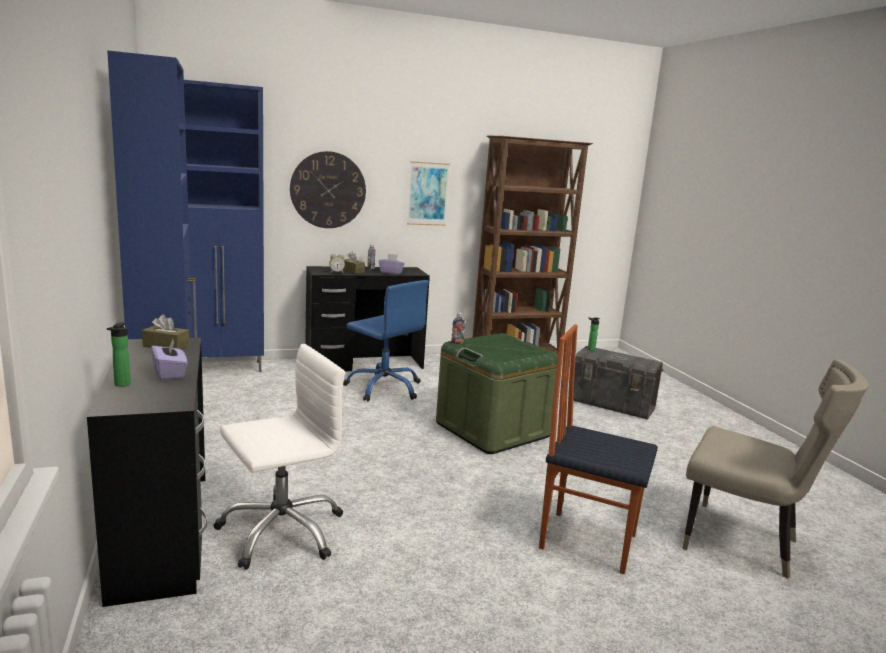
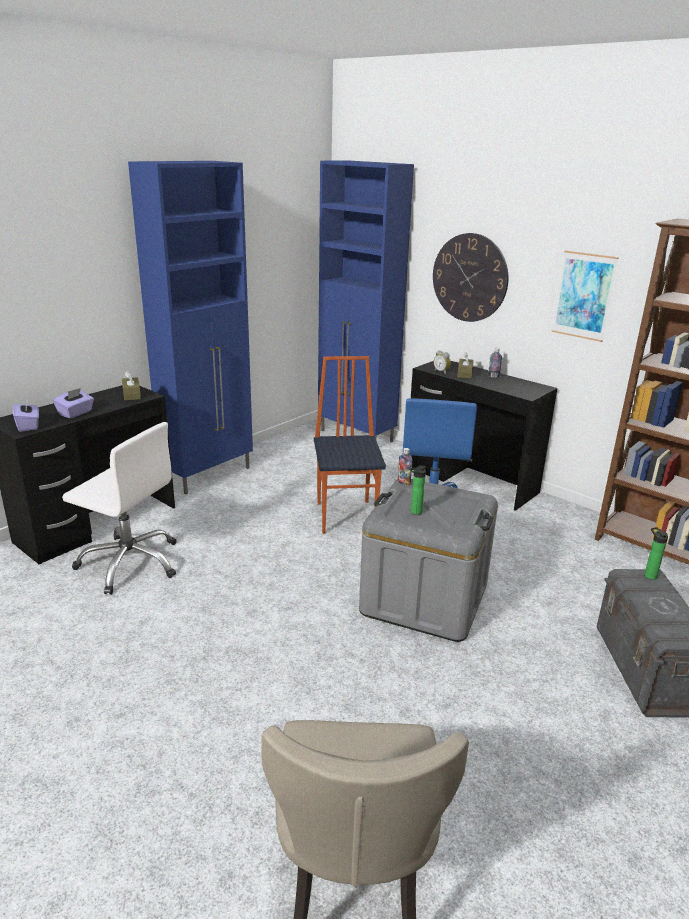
camera: 60 degrees right, 10 degrees up
bottle [107,322,131,387] -> bottle moved to [409,466,426,515]
purple tissue box [379,254,404,274] -> purple tissue box moved to [13,401,39,432]
green storage box [436,333,558,454] -> grey storage box [359,479,498,642]
chair [539,324,658,574] -> chair moved to [314,356,386,534]

